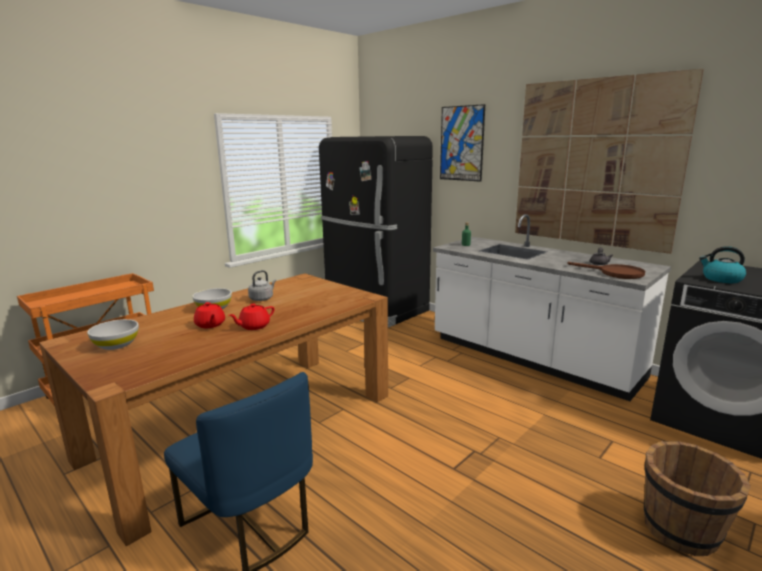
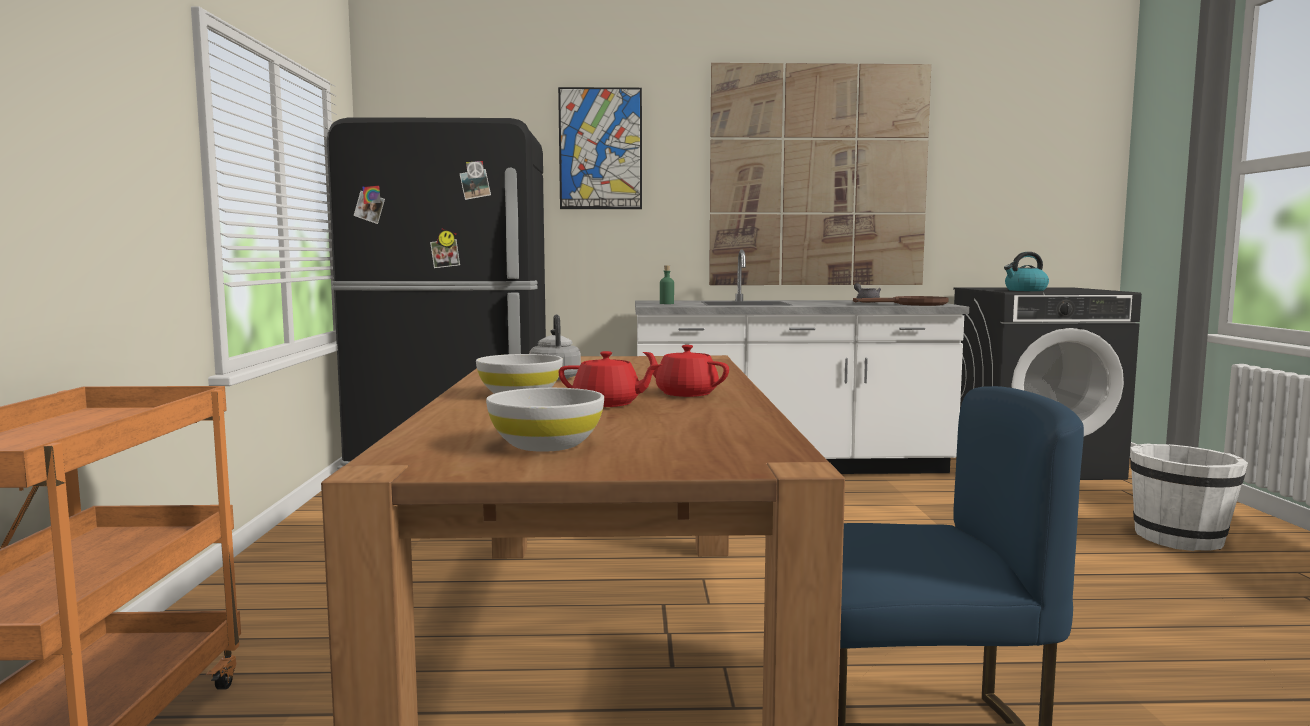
camera: 45 degrees left, 10 degrees down
red teapot [229,304,275,330] -> red teapot turned 120 degrees clockwise [643,345,729,397]
brown bucket [644,441,751,556] -> white bucket [1130,443,1248,551]

